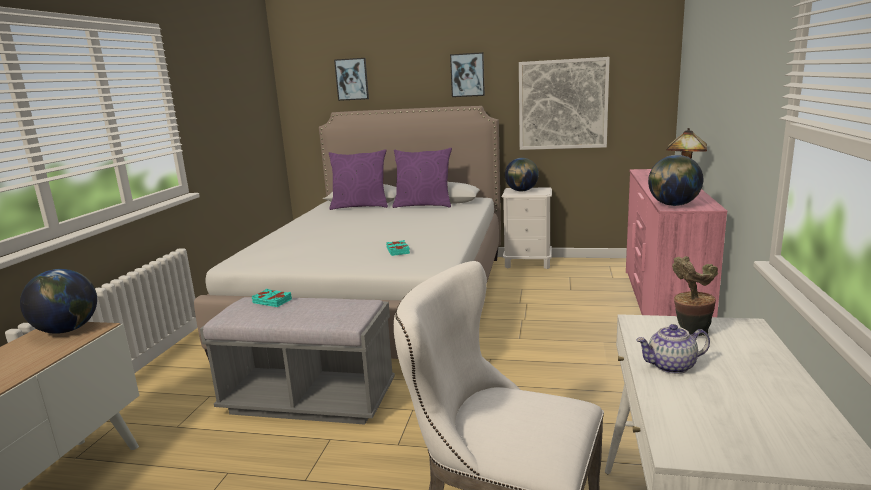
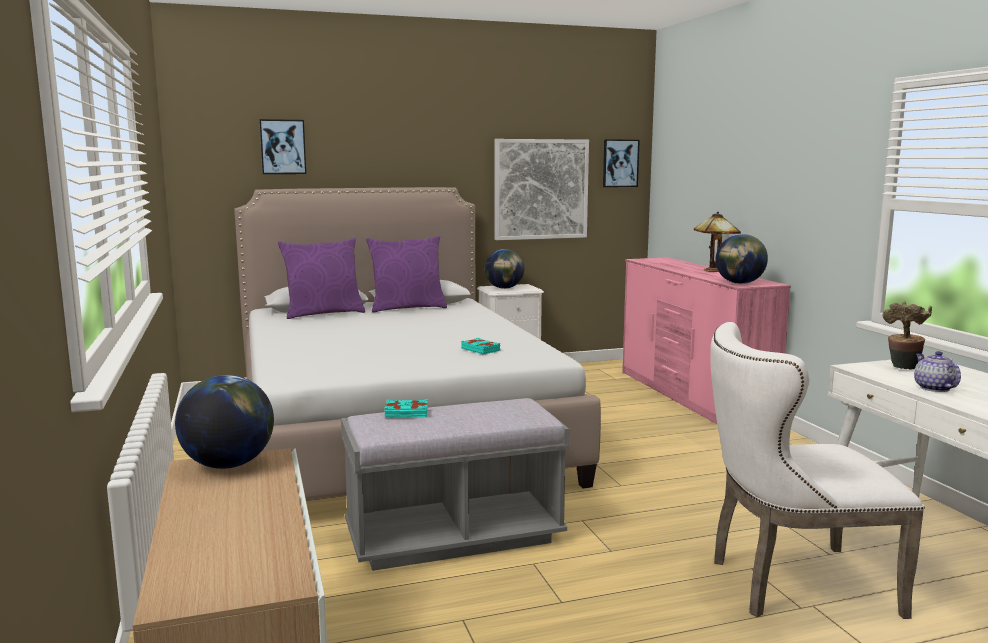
camera: 30 degrees left, 5 degrees down
picture [450,52,485,97] -> picture moved to [603,139,640,187]
teapot [636,324,710,374] -> teapot turned 120 degrees clockwise [914,351,961,392]

